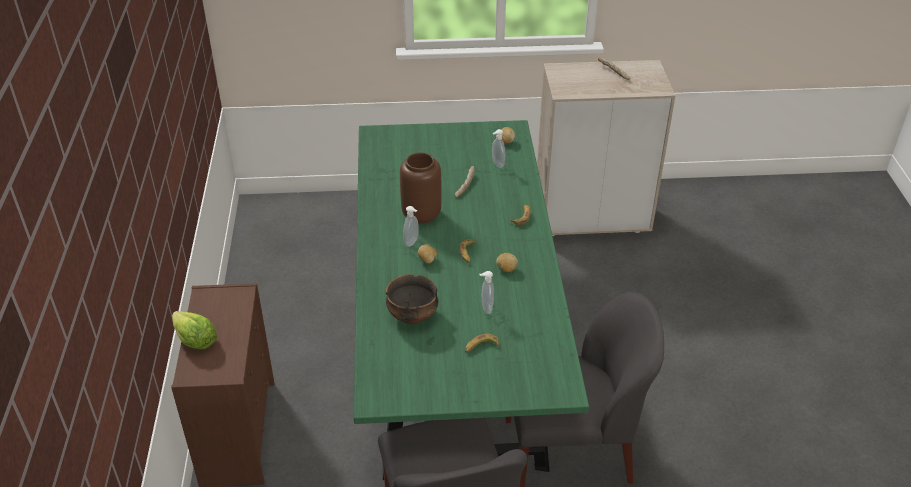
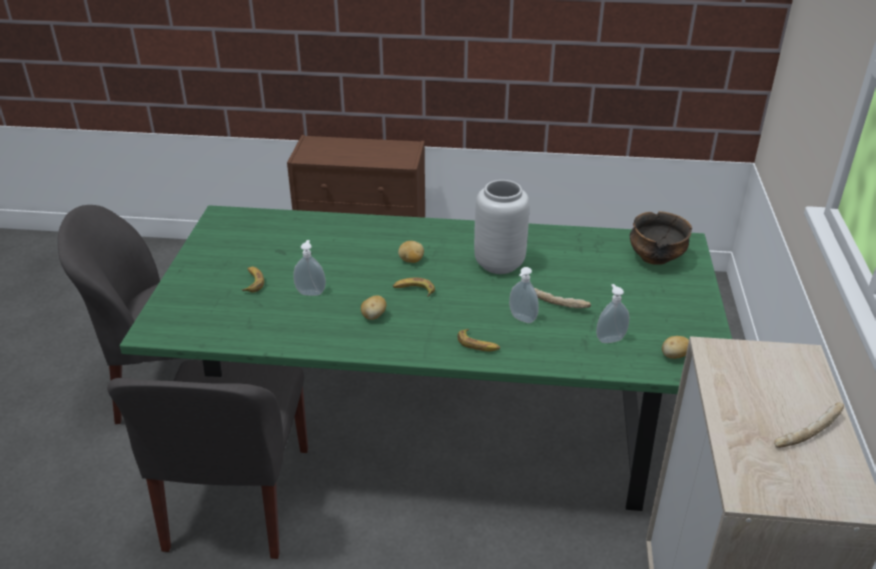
camera: 100 degrees right, 5 degrees down
lettuce [172,311,217,349] -> none
bowl [385,274,438,324] -> bowl moved to [630,211,692,265]
brown vase [400,152,442,224] -> grey vase [474,180,529,274]
soap dispenser [403,206,419,247] -> soap dispenser moved to [509,267,539,323]

